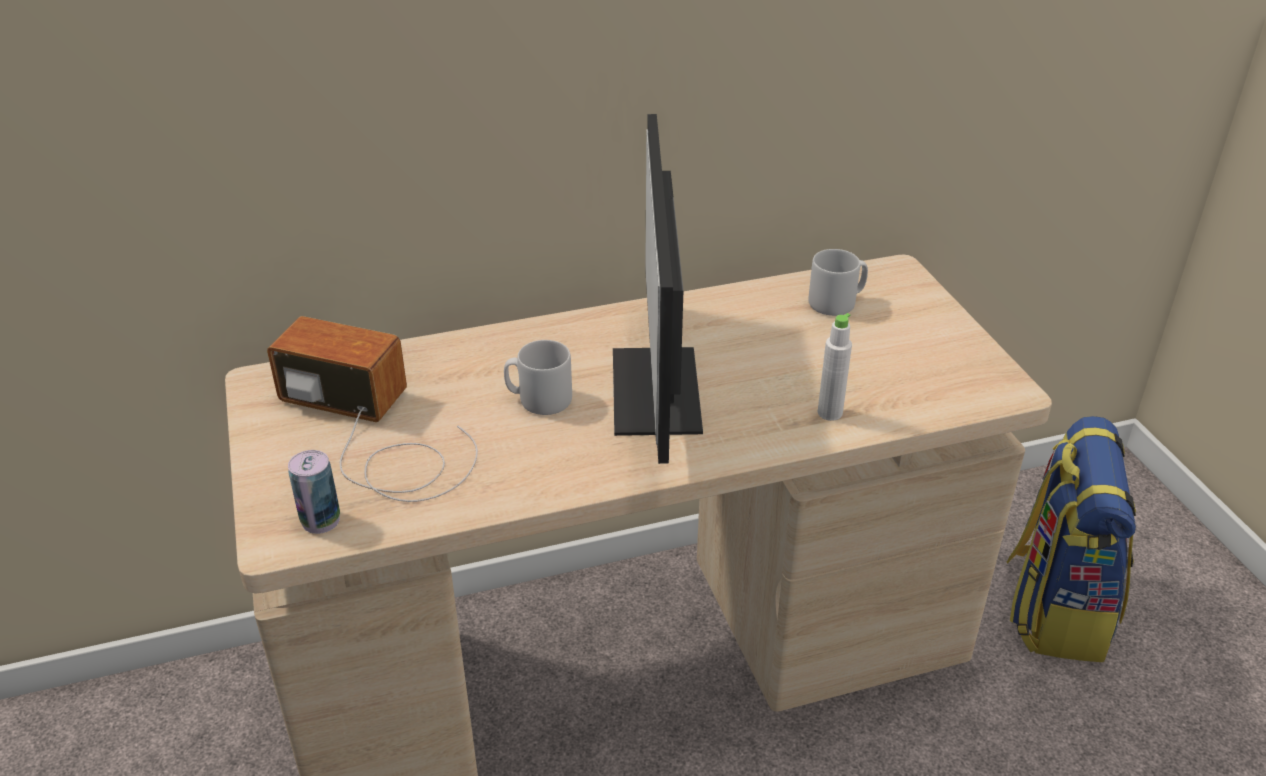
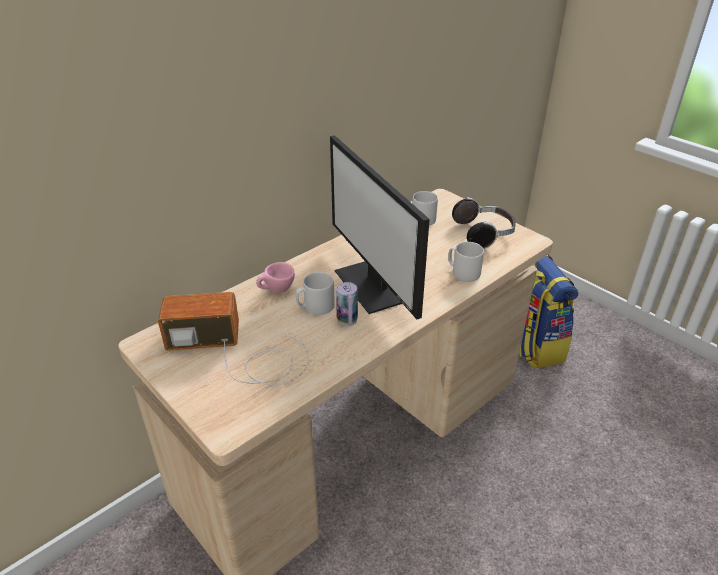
camera: 25 degrees left, 0 degrees up
can [288,450,340,534] -> can moved to [336,282,358,326]
white bottle [818,313,852,421] -> grey mug [448,242,484,282]
none -> pink cup [256,262,295,293]
none -> headphones [452,197,516,249]

